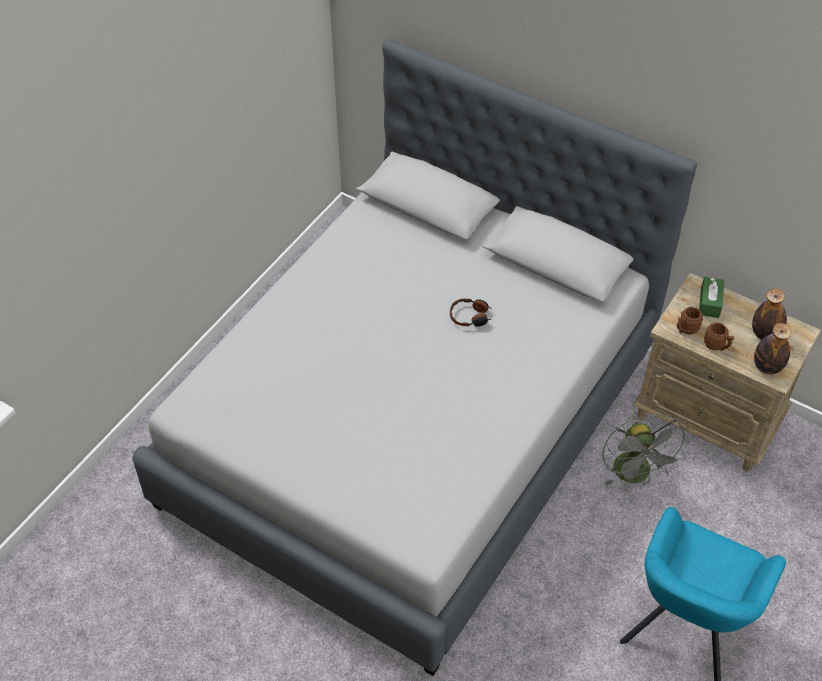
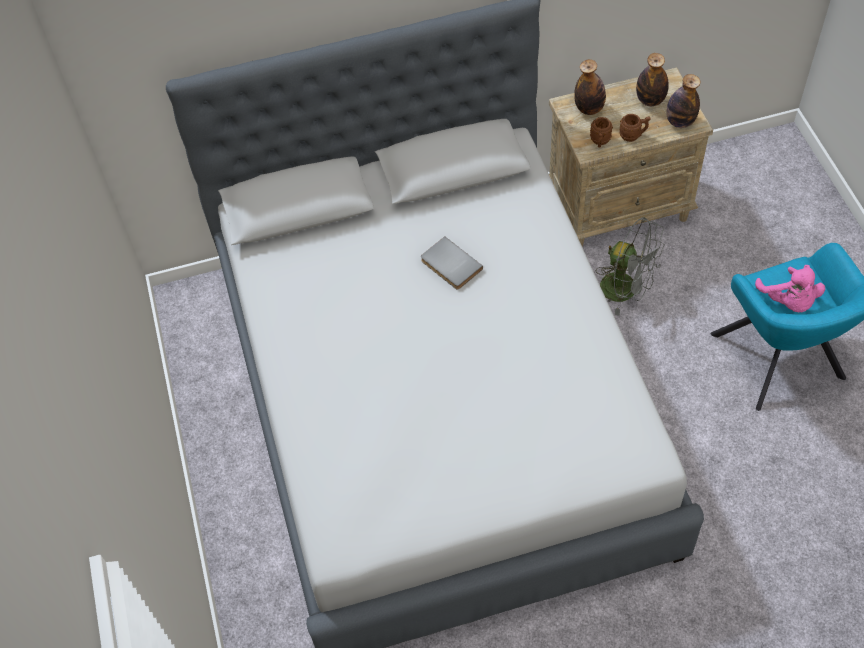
camera: 45 degrees left, 5 degrees up
headphones [450,299,492,327] -> grey book [421,236,483,290]
green tissue box [699,277,724,318] -> bottle [574,59,606,115]
none -> pink plush toy [755,265,825,312]

